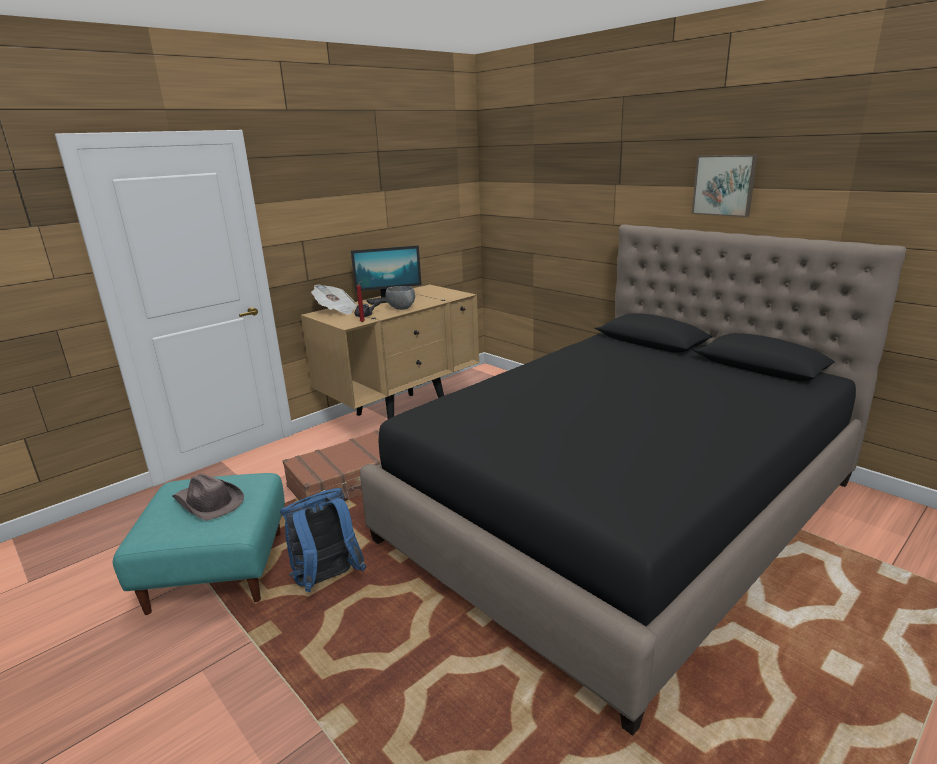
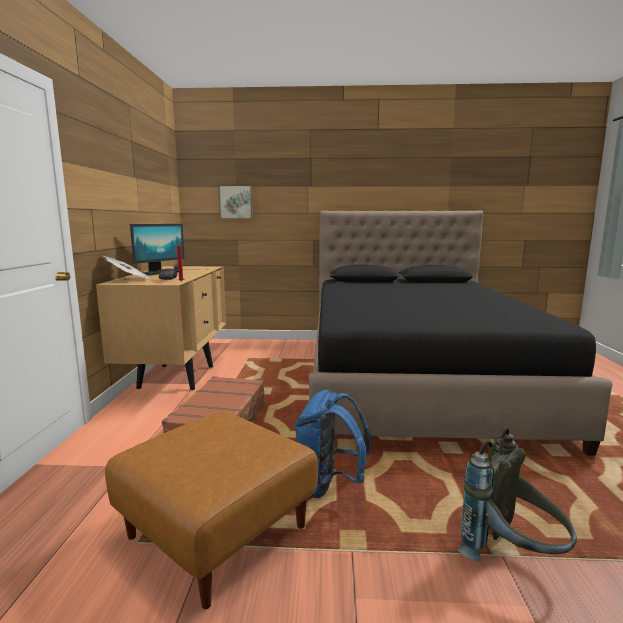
camera: 45 degrees left, 10 degrees down
turquoise ottoman [113,473,285,615] -> brown ottoman [105,412,318,609]
brown hat [172,474,244,521] -> none
grey bowl [385,286,415,310] -> none
picture [691,155,758,217] -> picture moved to [218,185,253,219]
none -> grey backpack [458,427,577,562]

